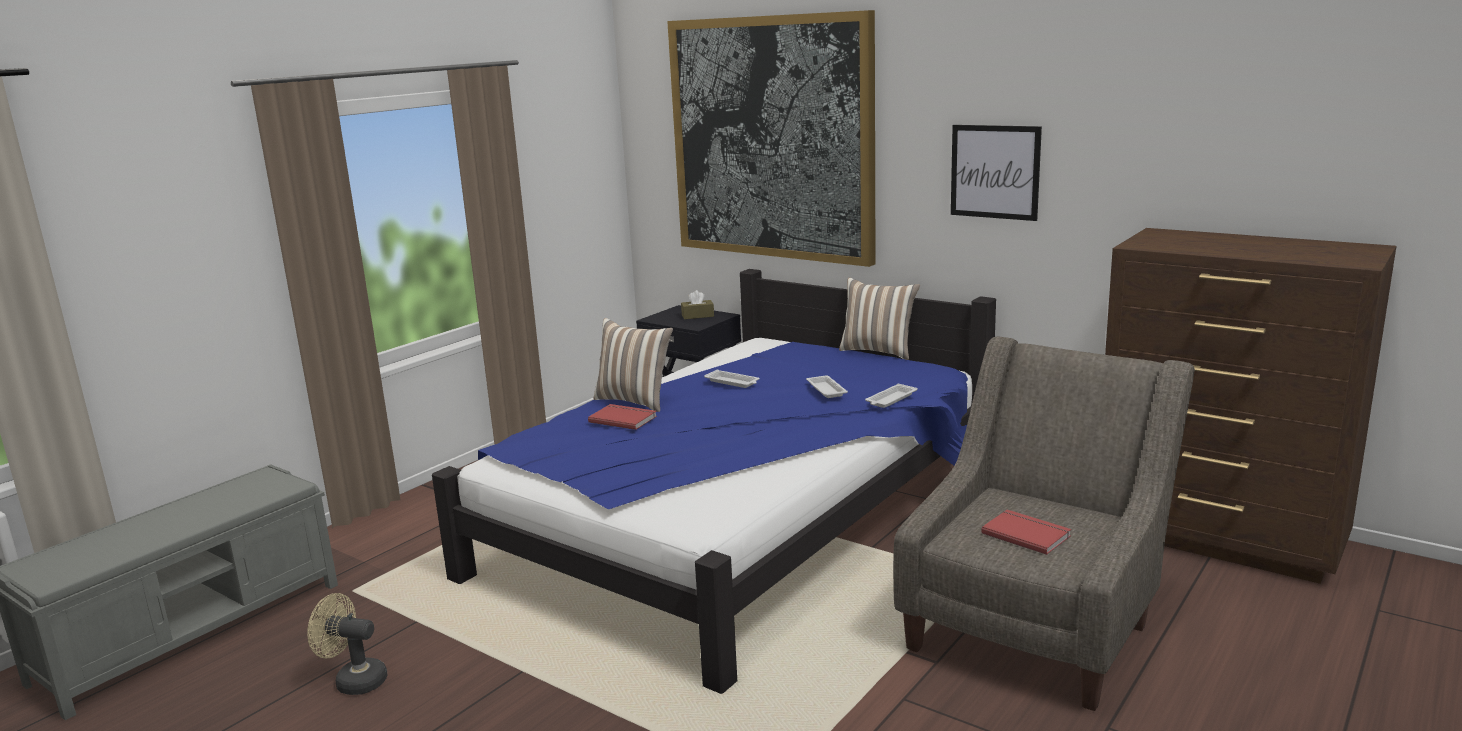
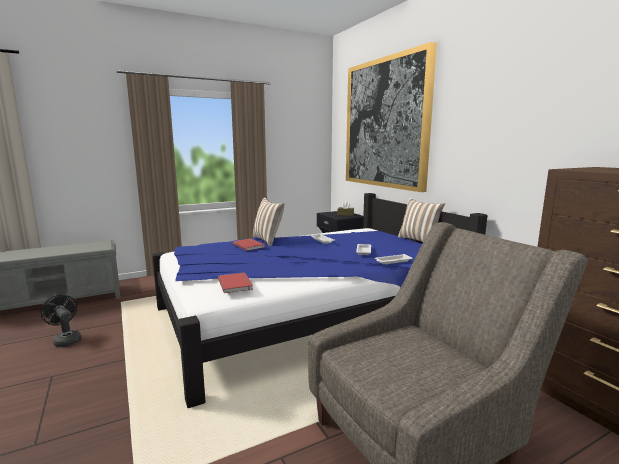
camera: 25 degrees right, 5 degrees down
beige fan [307,593,388,695] -> black fan [41,295,82,347]
picture [951,125,1042,221] -> none
red book [982,510,1071,555] -> red book moved to [218,273,253,293]

